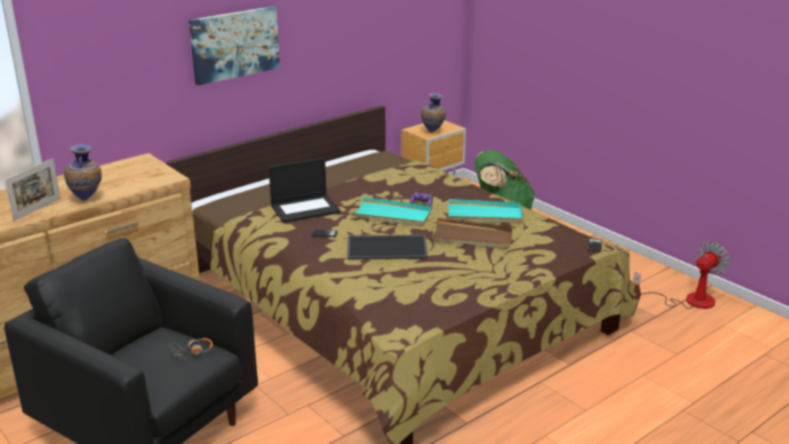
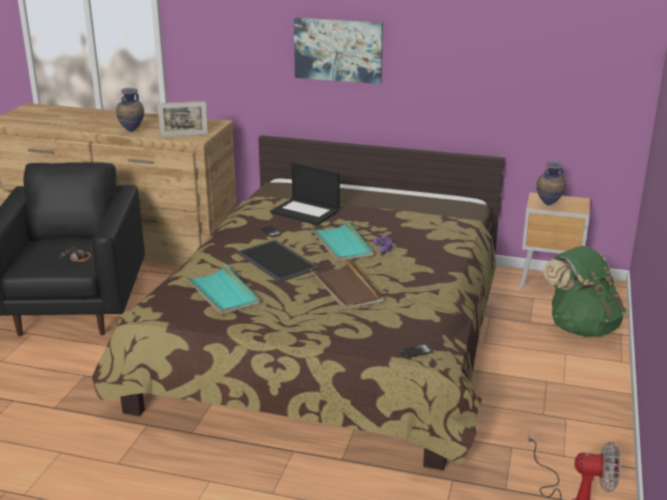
camera: 55 degrees right, 0 degrees up
picture frame [5,158,60,221] -> picture frame moved to [157,101,208,137]
turquoise tray [448,199,523,224] -> turquoise tray moved to [184,264,259,315]

